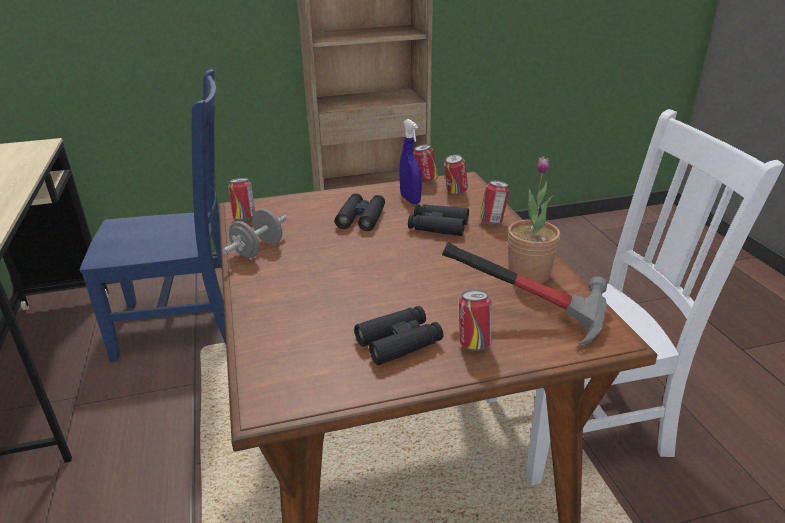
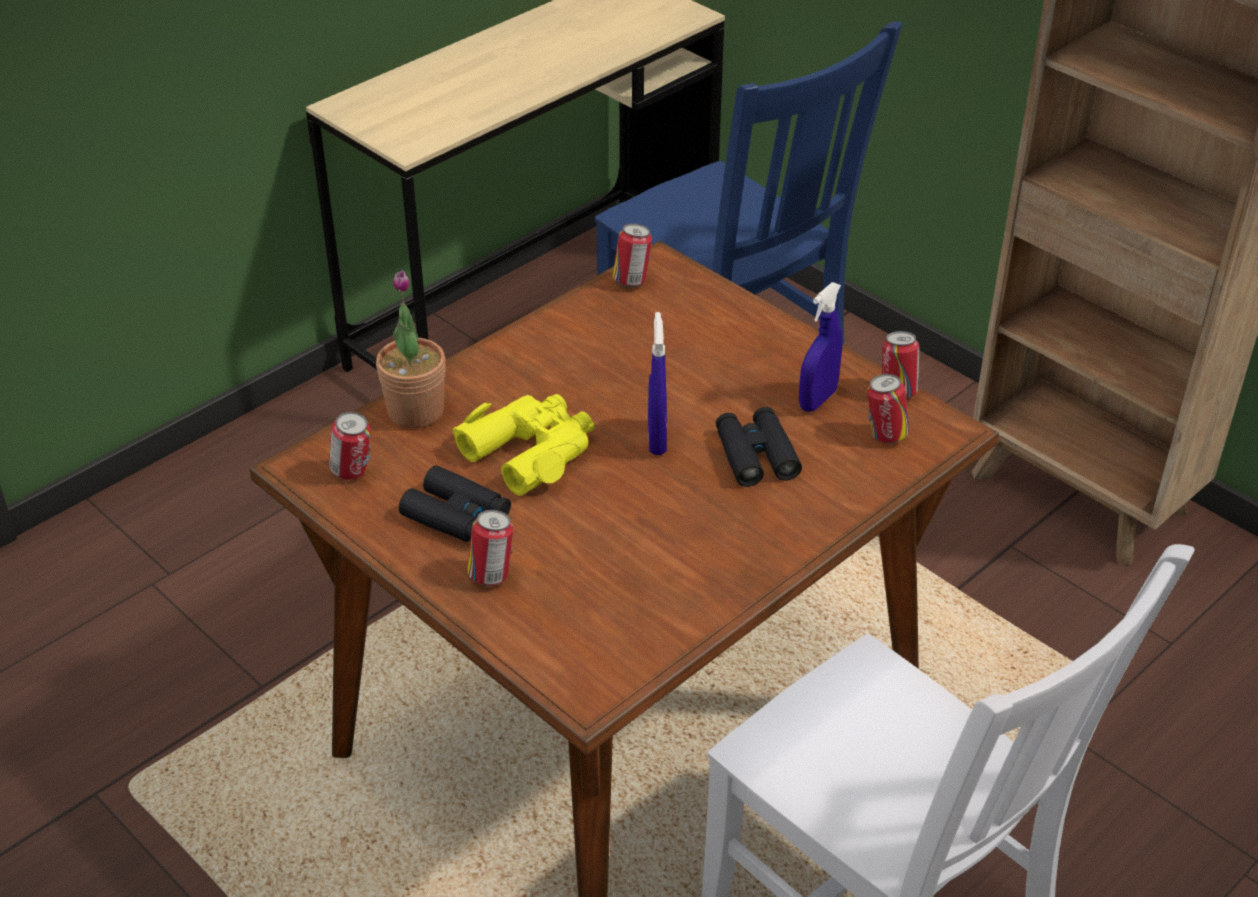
camera: 60 degrees right, 10 degrees up
grey dumbbell [223,209,287,258] -> none
black binoculars [335,193,385,231] -> none
hammer [442,242,607,348] -> none
can [480,180,509,225] -> can moved to [329,412,371,480]
potted plant [508,157,560,284] -> potted plant moved to [376,270,446,428]
none -> yellow binoculars [452,394,594,496]
none -> blue spray bottle [648,312,667,455]

